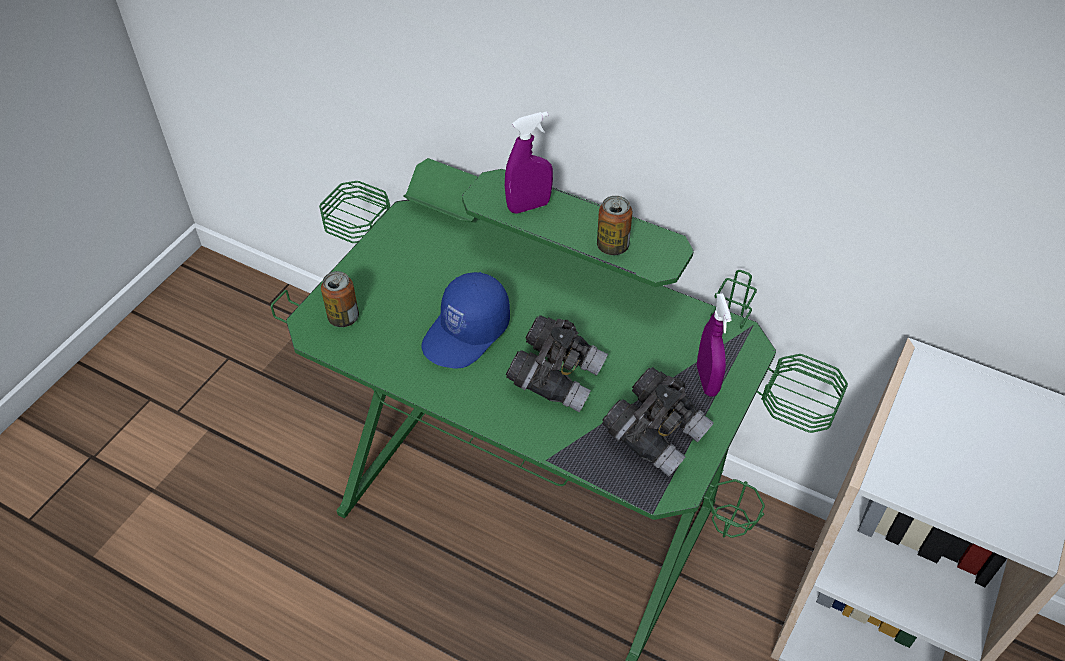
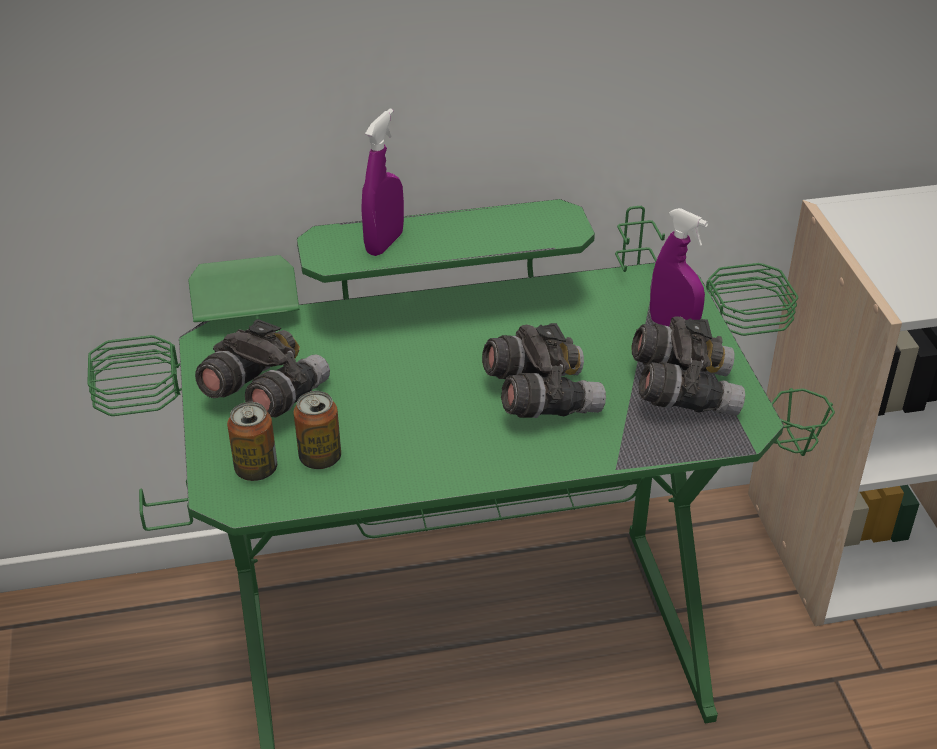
camera: 40 degrees left, 10 degrees down
blue cap [421,272,510,368] -> none
can [597,196,632,255] -> can moved to [294,391,341,469]
none -> grey binoculars [195,319,330,417]

